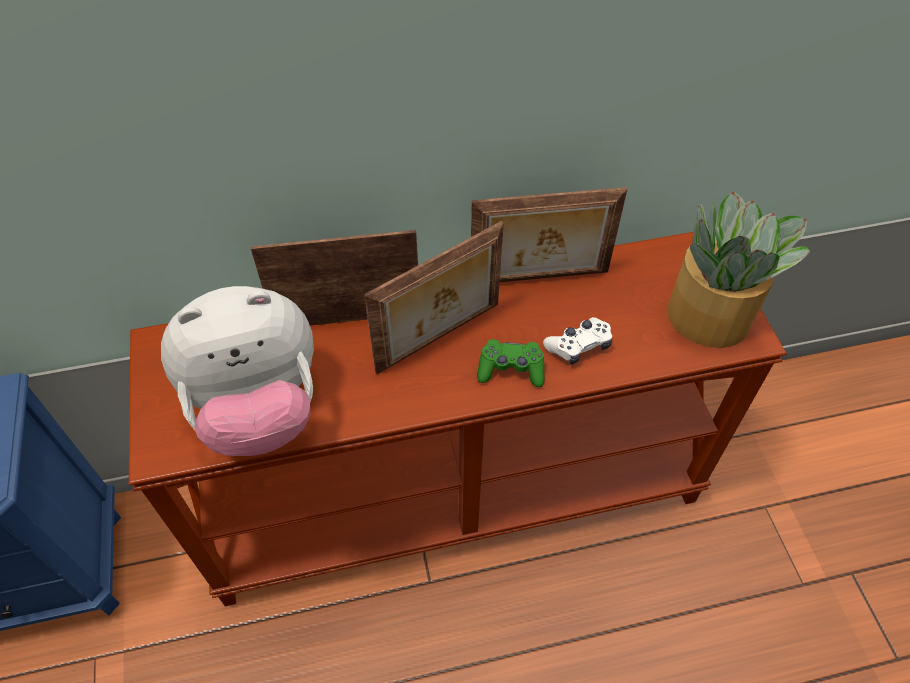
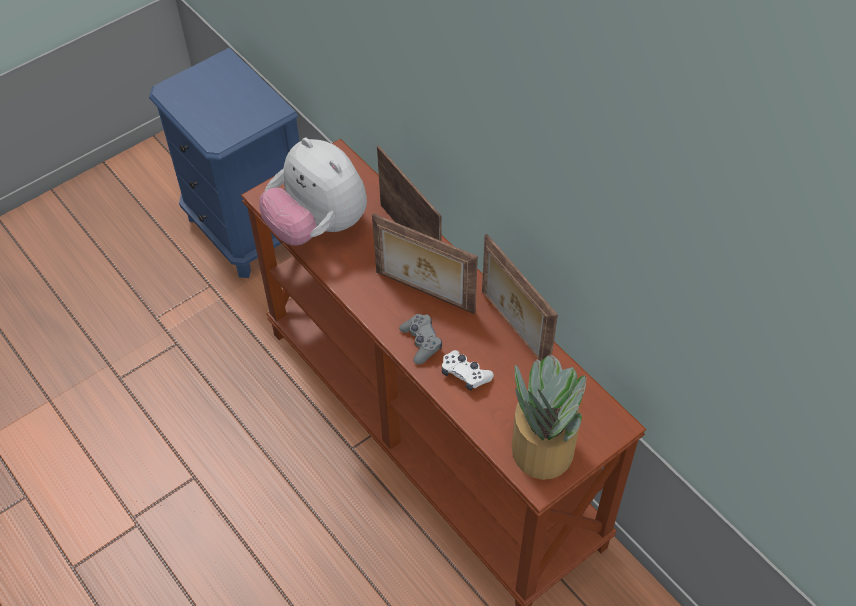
camera: 65 degrees right, 0 degrees up
green game controller [477,339,545,387] -> grey game controller [399,314,442,364]

